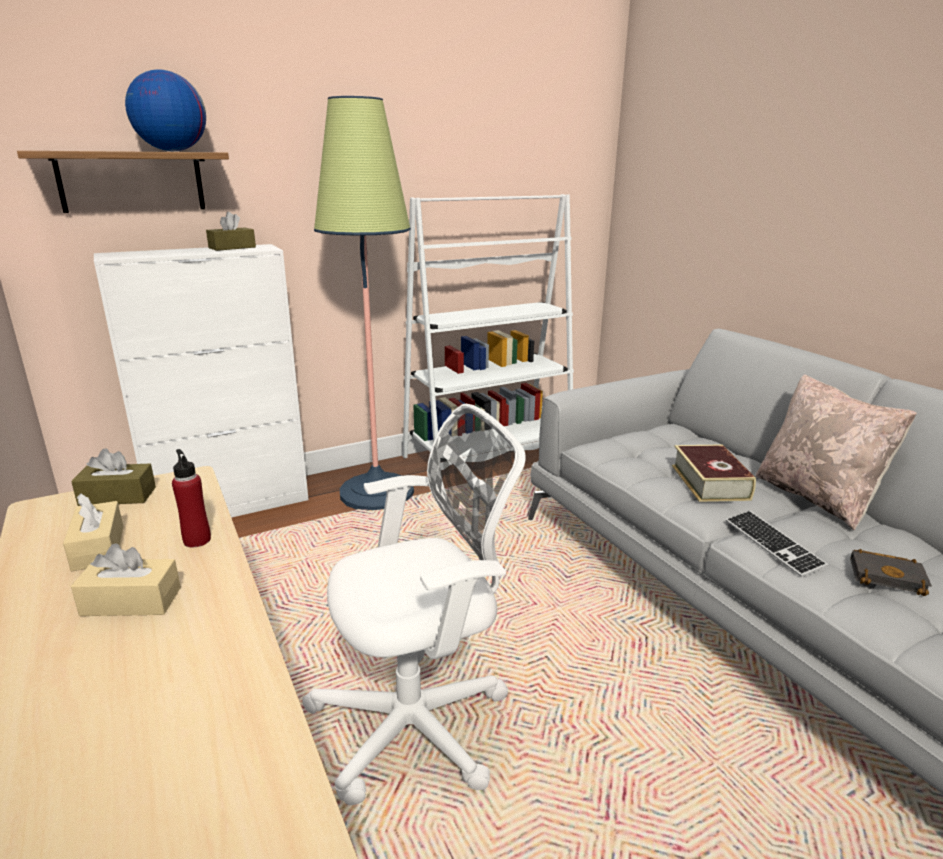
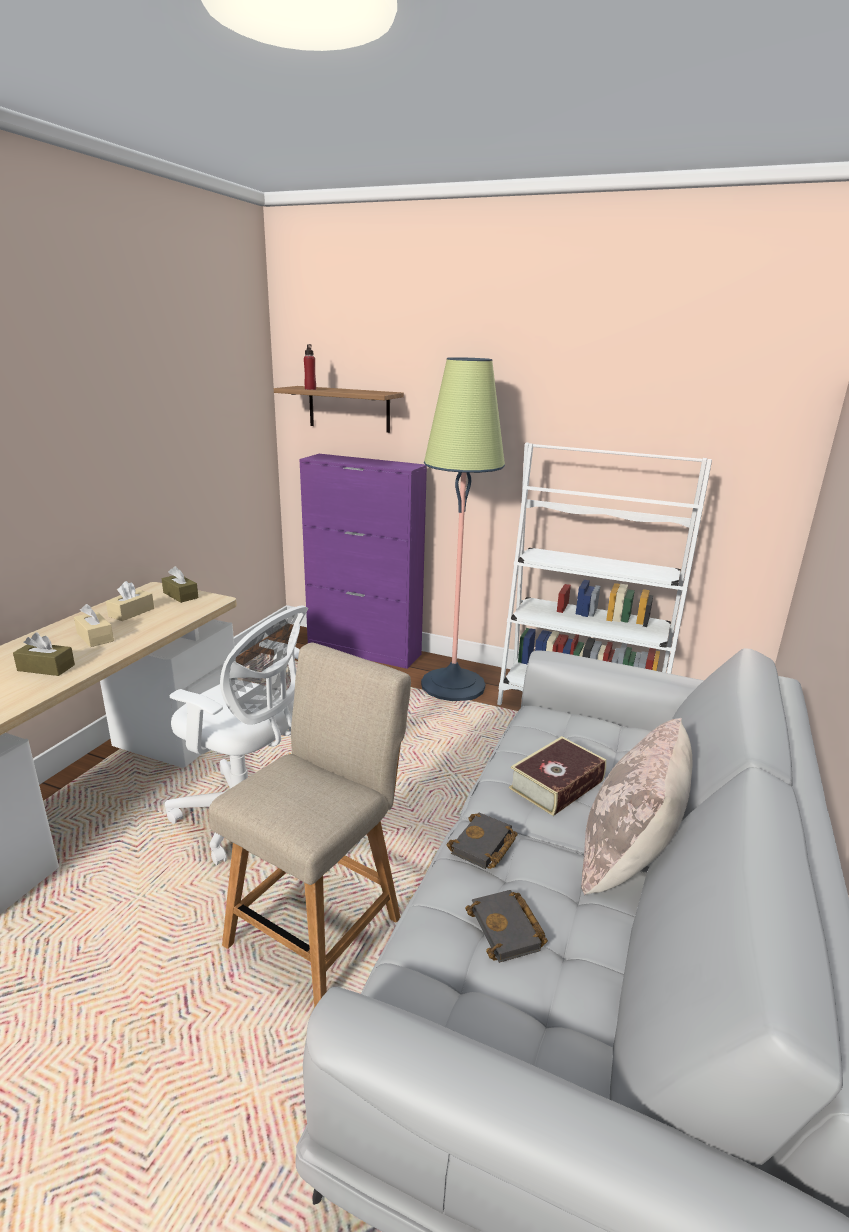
camera: 50 degrees right, 0 degrees up
white cabinet [94,244,309,518] -> purple cabinet [299,454,427,669]
globe [125,69,206,151] -> none
red bottle [172,449,211,547] -> red bottle moved to [304,344,316,390]
brown tissue box [206,212,256,251] -> brown tissue box moved to [13,632,75,676]
keyboard [726,511,828,577] -> black book [446,813,518,869]
none -> beige chair [209,643,411,1008]

